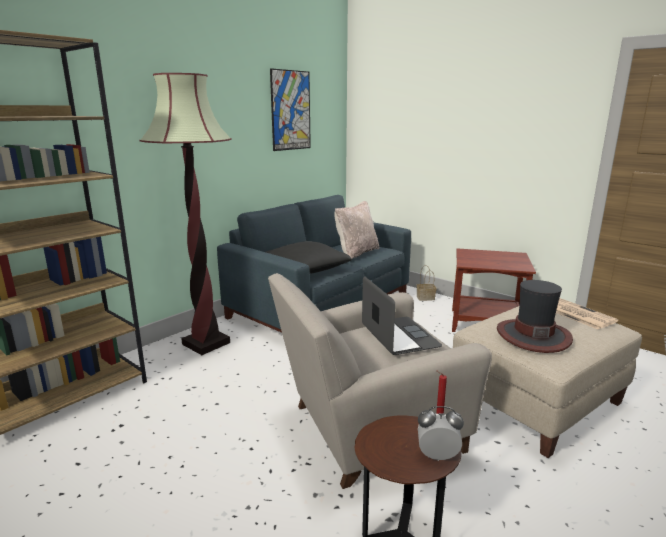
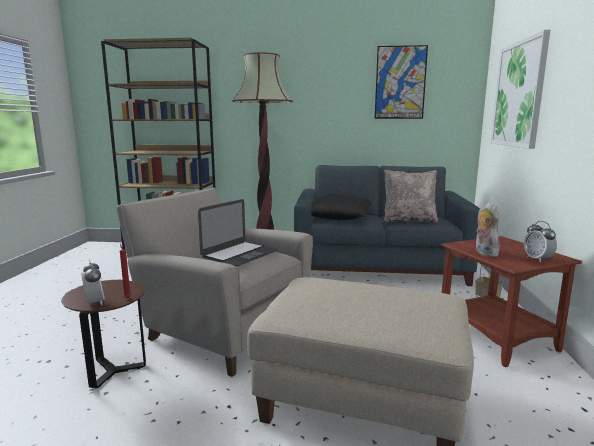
camera: 55 degrees right, 5 degrees down
hat [497,280,573,353] -> none
newspaper [556,298,618,330] -> none
none -> plush toy [476,202,500,257]
none -> picture [491,30,550,149]
none -> alarm clock [524,221,557,263]

